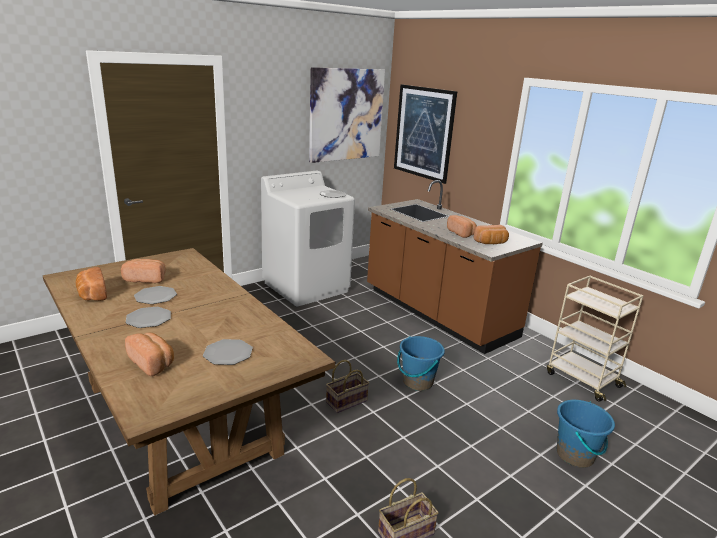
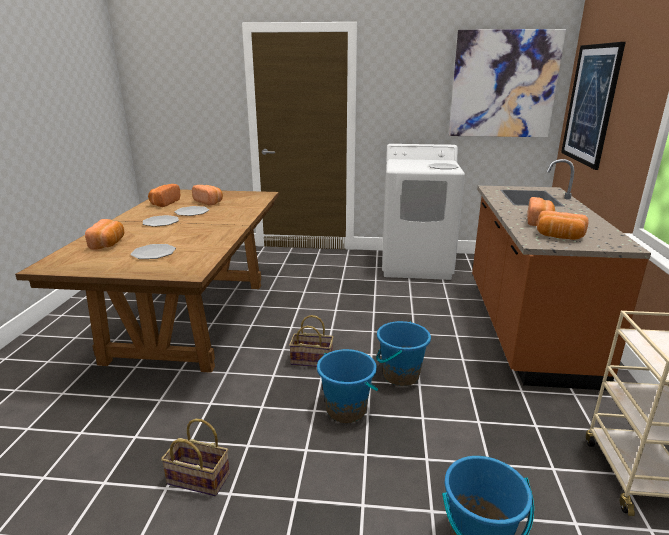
camera: 45 degrees right, 0 degrees up
none -> blue bucket [317,349,378,423]

